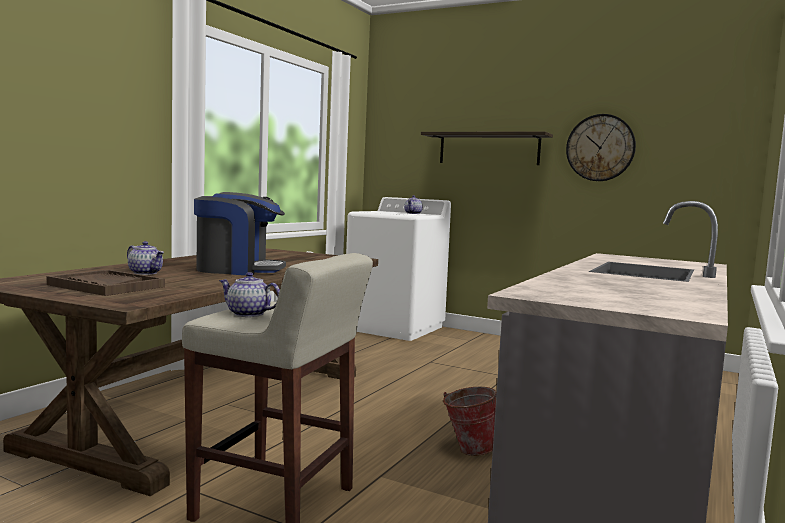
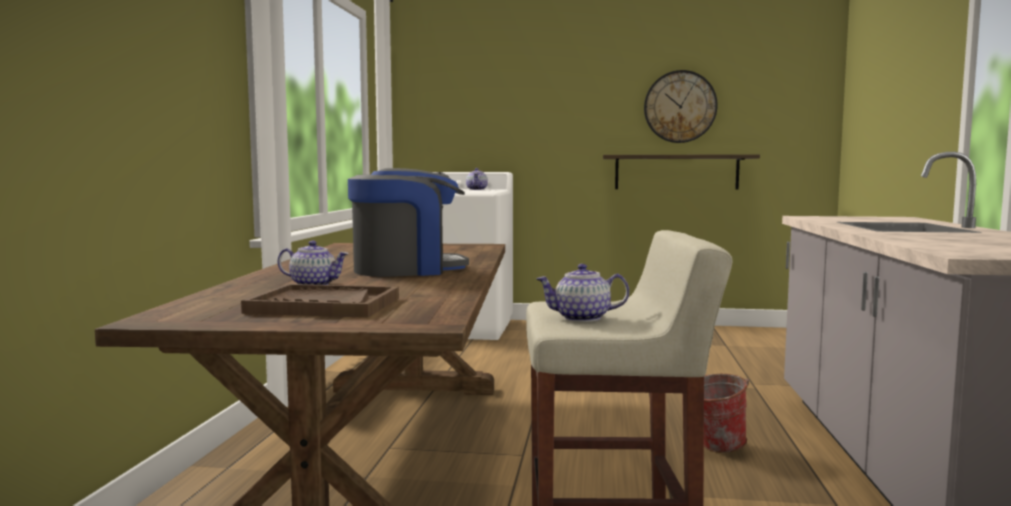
camera: 20 degrees left, 0 degrees up
shelf [421,132,553,165] -> shelf moved to [603,154,760,190]

